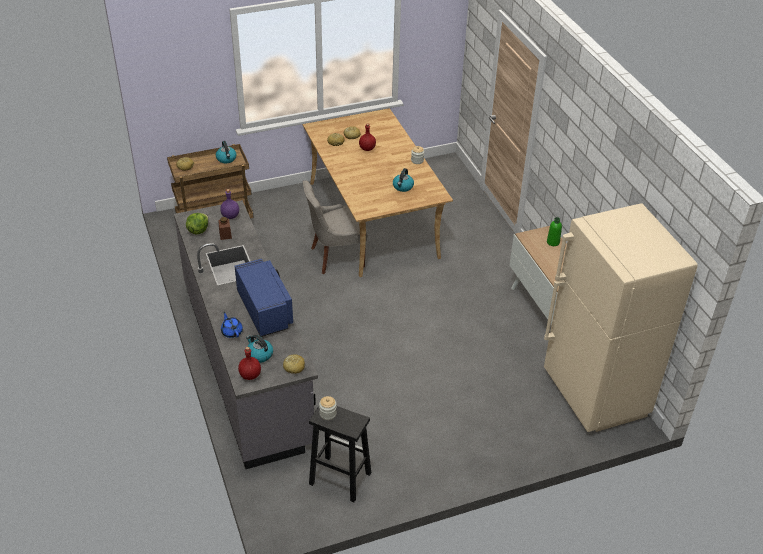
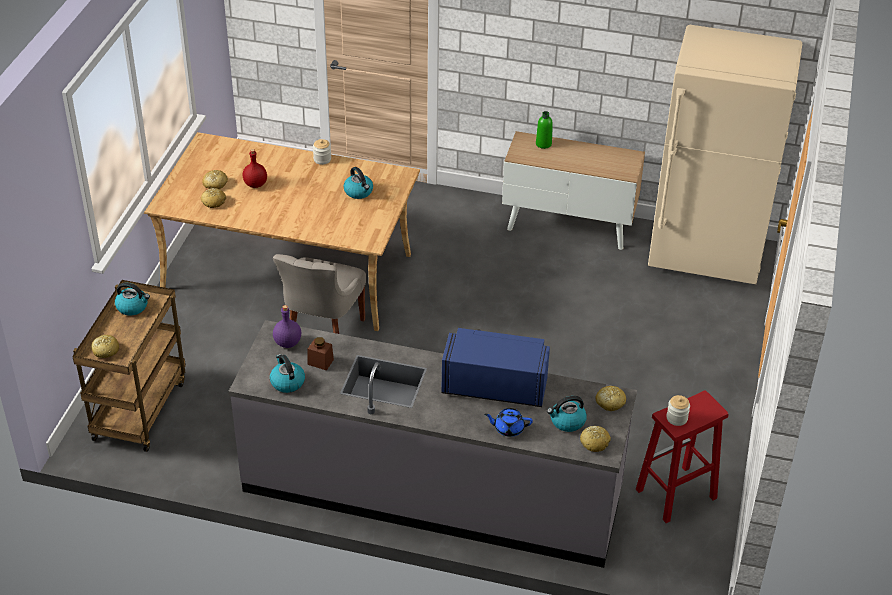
camera: 55 degrees left, 0 degrees up
lettuce [186,213,208,234] -> kettle [270,354,305,393]
red bottle [238,347,261,380] -> bread [580,426,611,452]
black stool [309,406,371,502] -> red stool [636,390,729,523]

